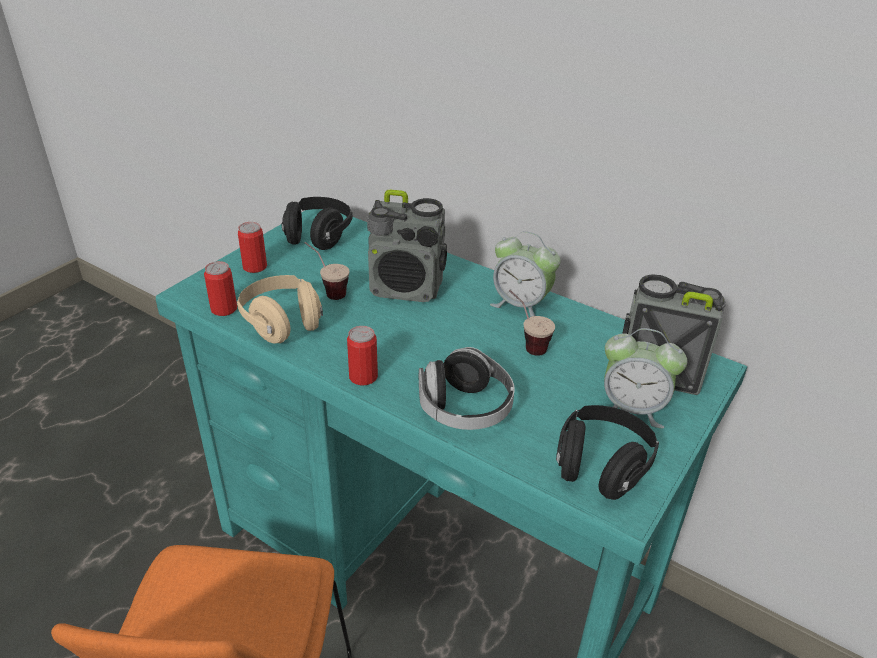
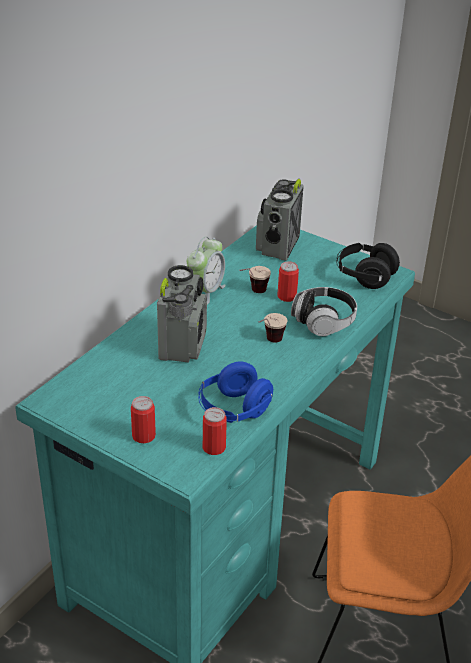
camera: 90 degrees left, 0 degrees up
beige headphones [237,275,323,343] -> blue headphones [199,361,273,423]
black headphones [281,197,353,250] -> none
cup [304,242,349,300] -> cup moved to [259,313,288,343]
can [347,326,378,386] -> can moved to [277,261,299,302]
alarm clock [604,328,688,428] -> none

